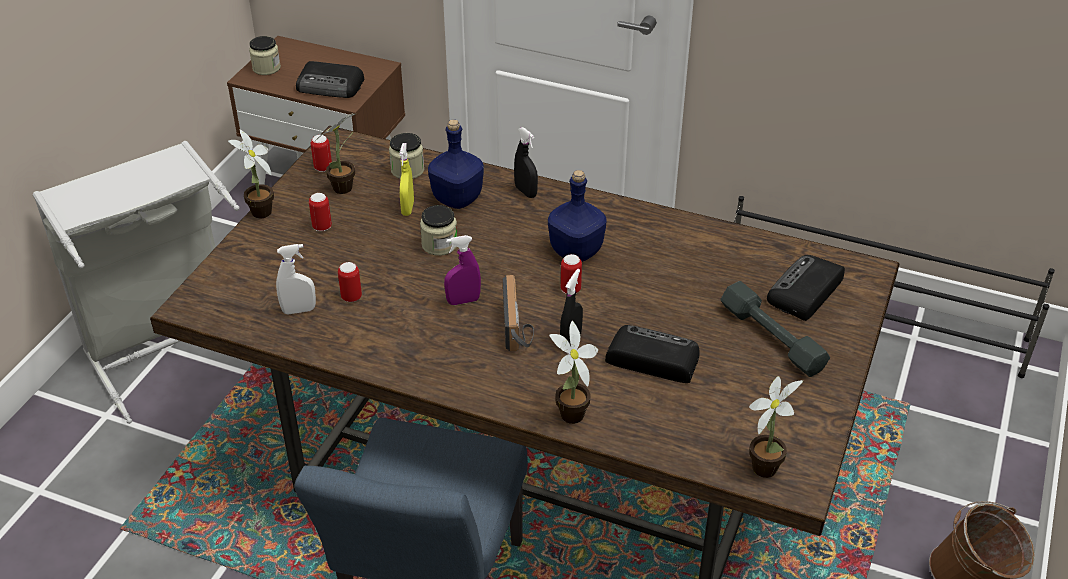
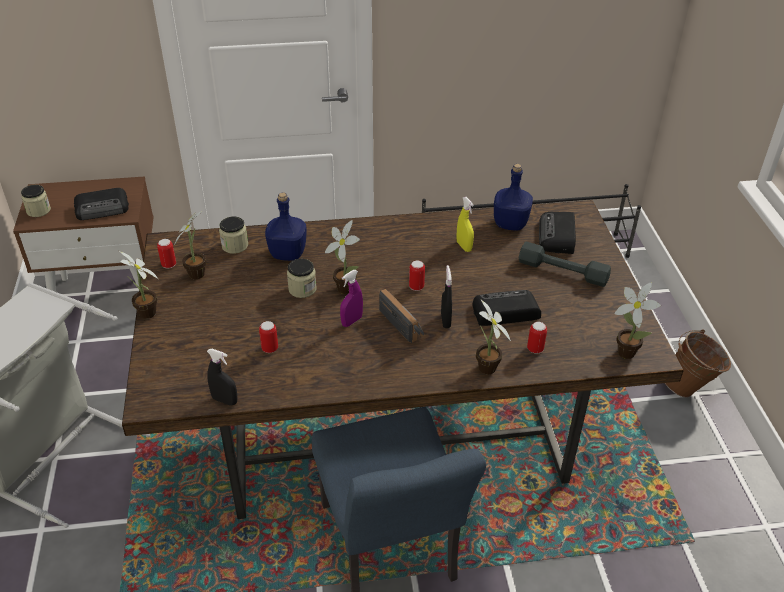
camera: 30 degrees left, 0 degrees up
white spray bottle [276,244,316,314] -> none
can [309,193,332,231] -> can moved to [527,322,547,354]
yellow spray bottle [399,143,414,216] -> yellow spray bottle moved to [457,197,474,252]
black spray bottle [514,127,538,198] -> black spray bottle moved to [207,349,237,406]
blue bottle [548,170,607,262] -> blue bottle moved to [494,164,533,231]
none -> potted plant [325,220,360,294]

